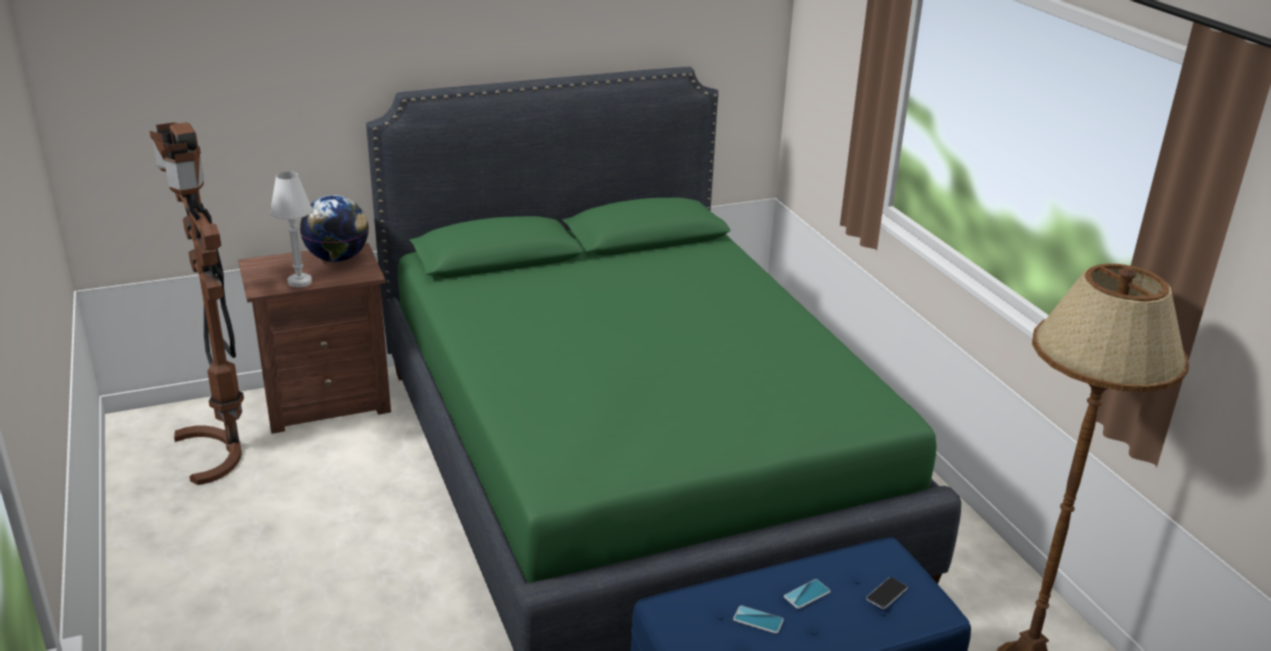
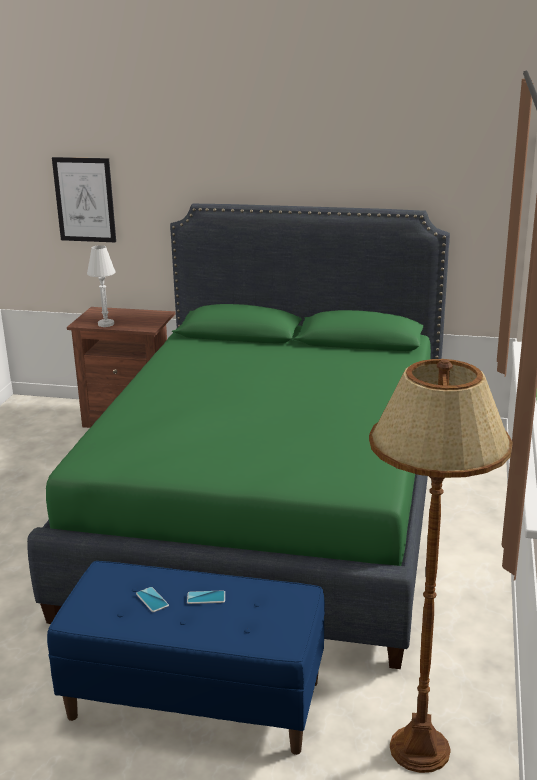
camera: 35 degrees right, 5 degrees down
brown floor lamp [150,122,244,485] -> none
globe [300,195,369,262] -> none
phone [866,577,908,609] -> none
none -> picture [52,157,116,243]

